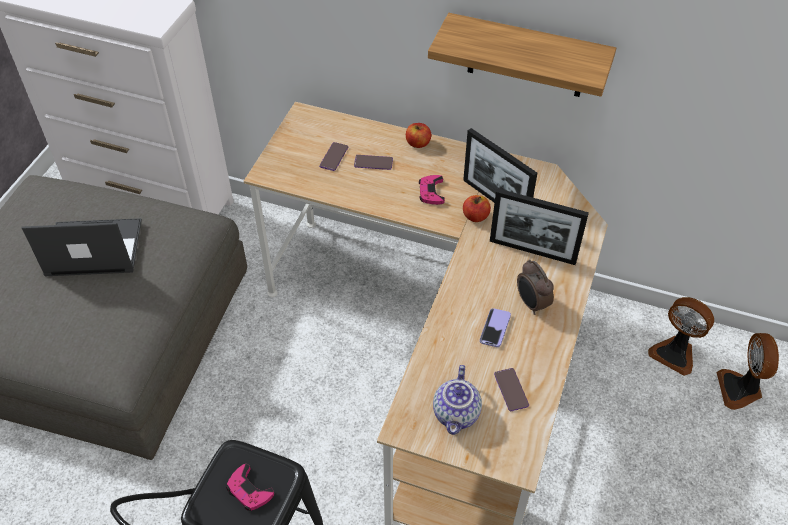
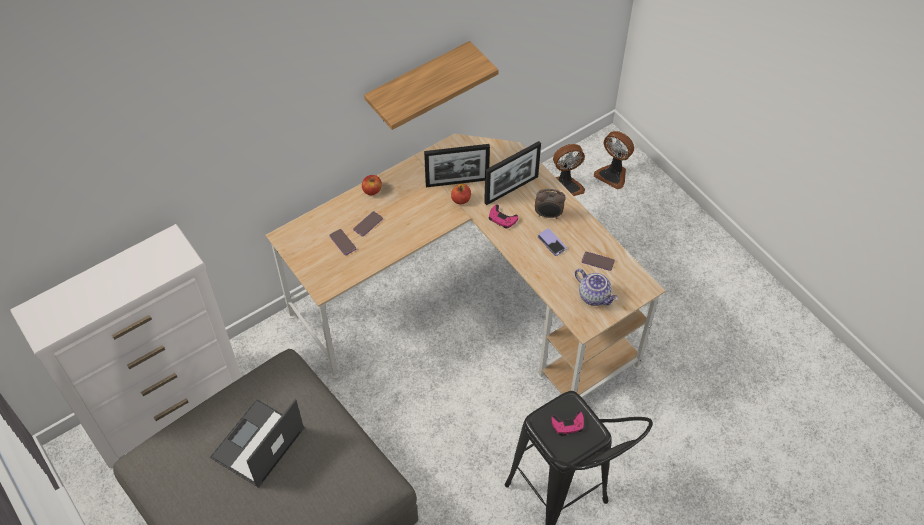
camera: 55 degrees left, 5 degrees up
pink game controller [419,175,445,205] -> pink game controller moved to [489,204,518,229]

